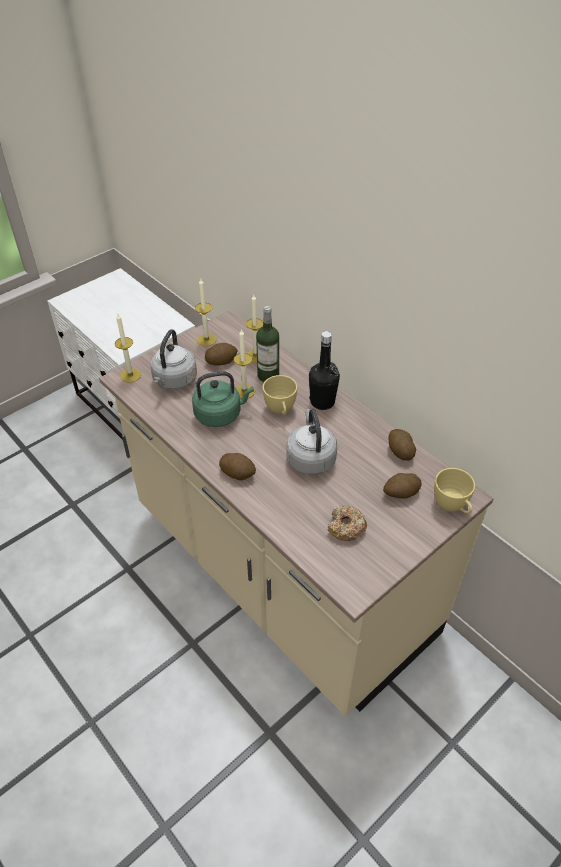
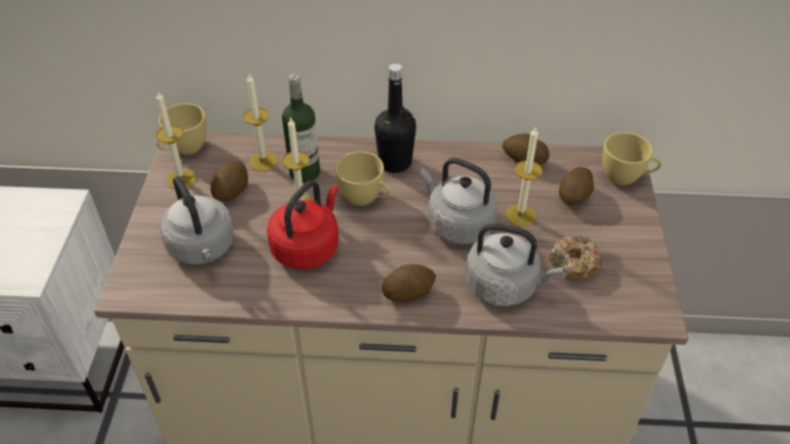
camera: 45 degrees left, 0 degrees up
candle [115,314,141,383] -> candle moved to [506,126,542,227]
green kettle [192,371,254,427] -> red kettle [267,181,339,269]
none -> yellow cup [156,103,207,155]
none -> grey kettle [466,223,563,306]

